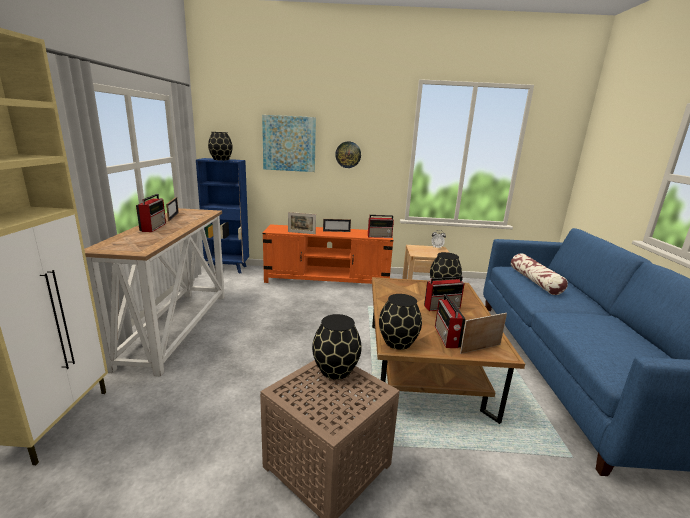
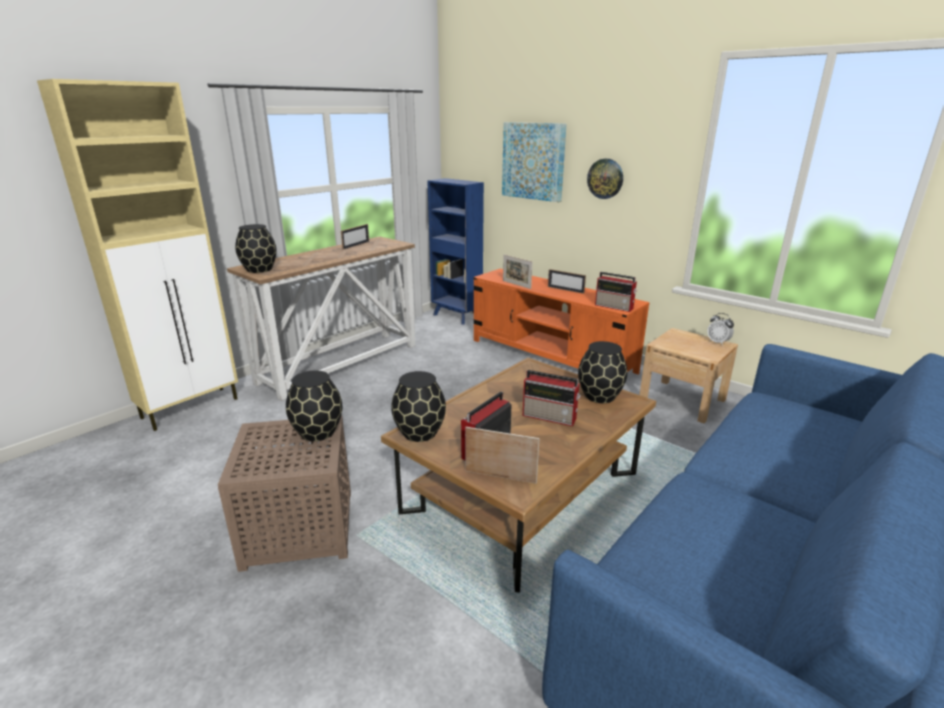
camera: 40 degrees right, 5 degrees up
radio [136,194,166,232] -> none
black vase [208,132,233,160] -> black vase moved to [235,224,277,273]
pillow [511,253,568,295] -> none

